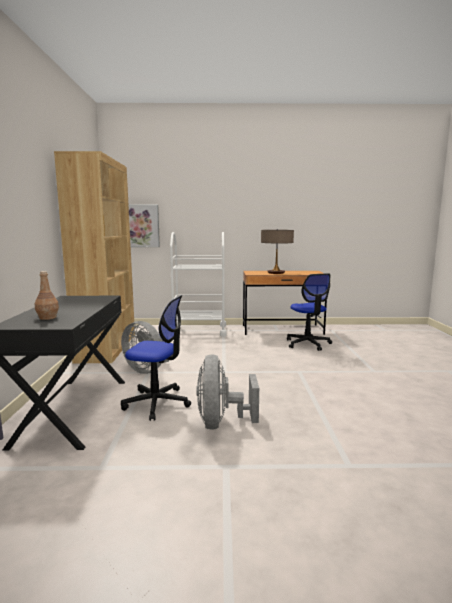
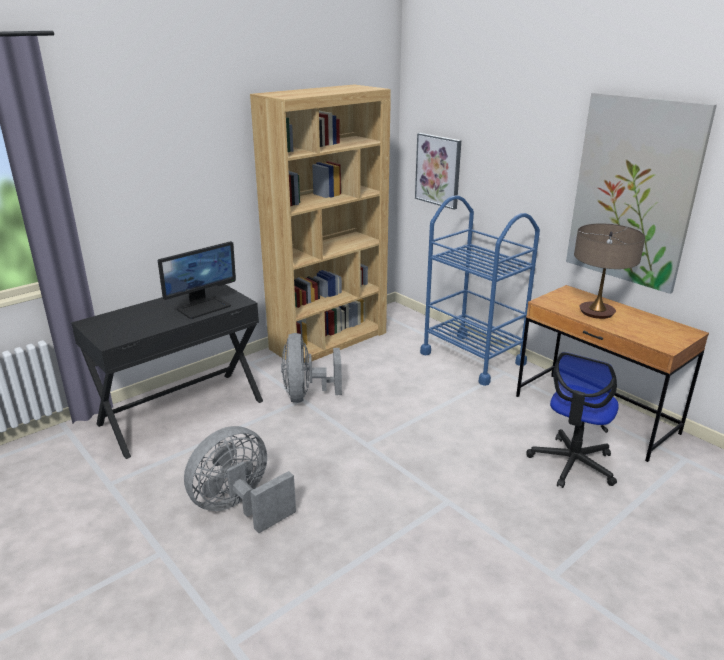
camera: 50 degrees right, 15 degrees up
brown bottle [35,271,59,320] -> none
office chair [121,295,191,421] -> none
white cart [170,232,227,337] -> blue cart [420,195,540,386]
none -> monitor [158,241,236,319]
none -> picture [566,92,717,294]

